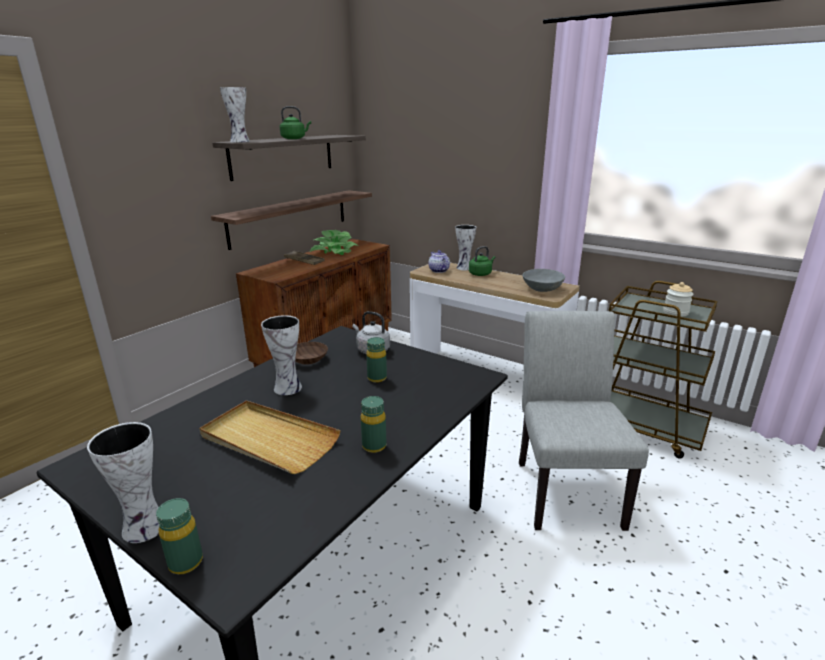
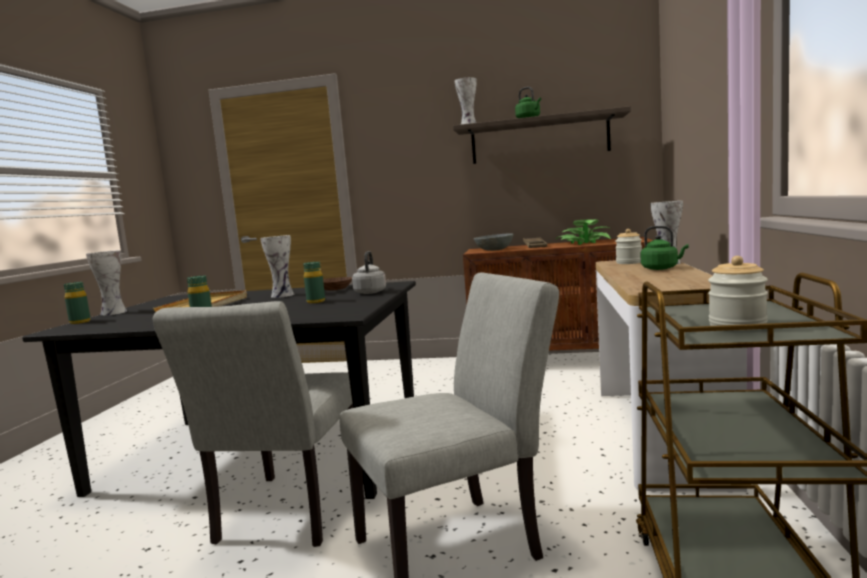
camera: 65 degrees right, 15 degrees down
shelf [211,190,372,250] -> none
teapot [428,250,450,273] -> jar [615,229,642,264]
grey bowl [522,269,565,292] -> grey bowl moved to [474,233,514,251]
none -> grey chair [153,301,353,547]

